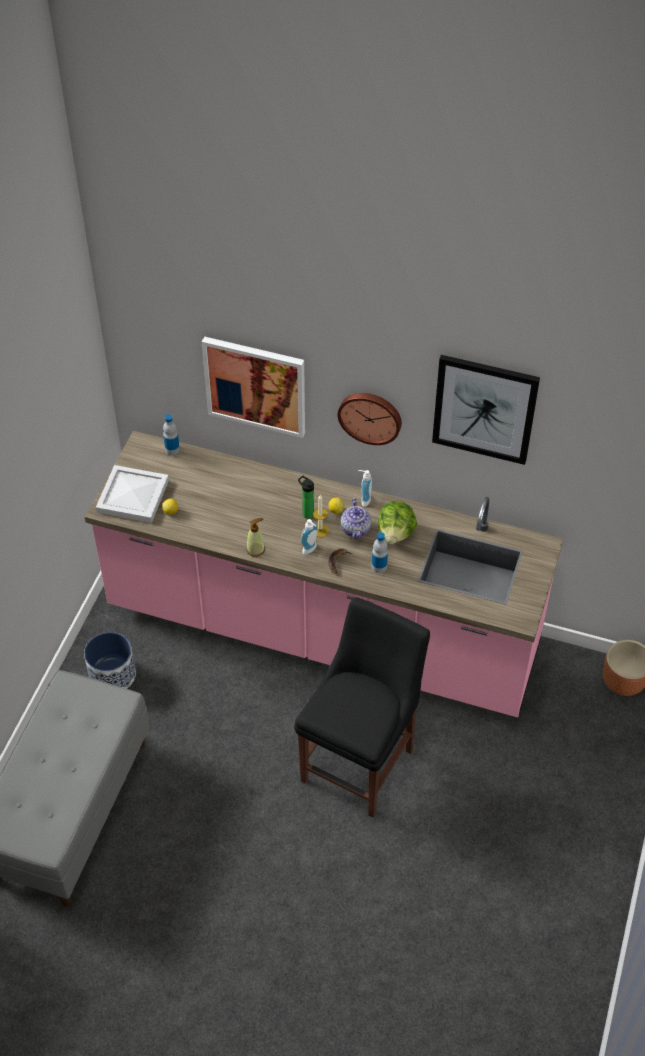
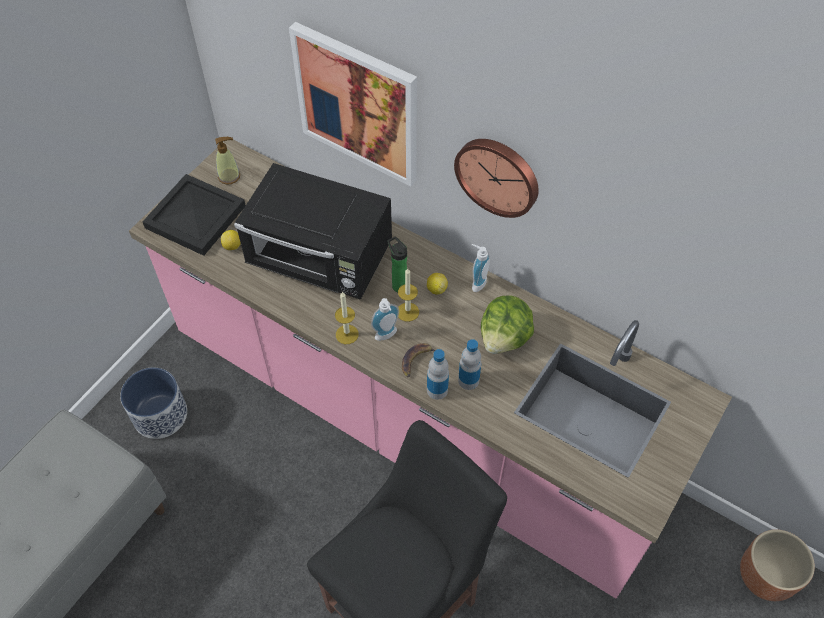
camera: 15 degrees right, 5 degrees up
white tray [96,465,169,523] -> black tray [143,174,246,256]
bottle [163,414,180,455] -> bottle moved to [427,349,449,400]
soap dispenser [246,518,265,557] -> soap dispenser moved to [215,137,240,185]
teapot [341,498,371,540] -> none
picture [432,355,540,465] -> none
none -> black microwave [234,163,392,299]
none -> candle [335,291,359,344]

